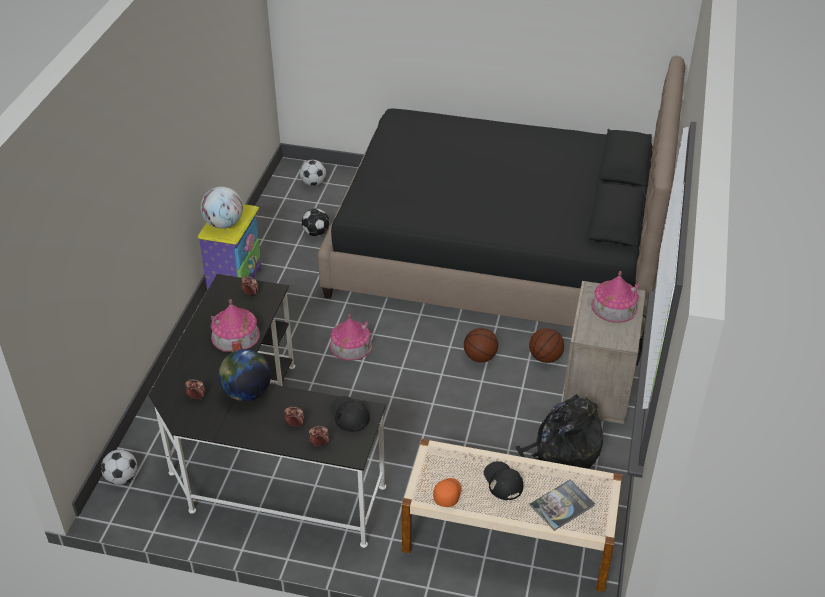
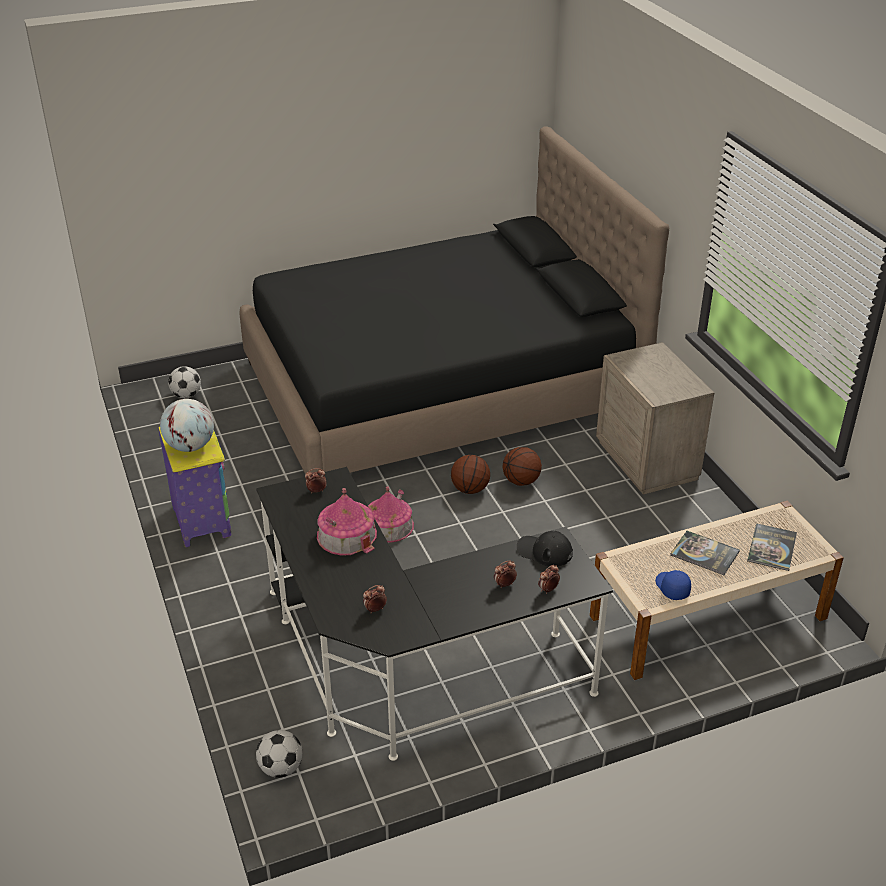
camera: 35 degrees left, 5 degrees down
globe [218,349,271,401] -> none
football [302,208,330,237] -> none
orange cap [433,478,461,507] -> blue cap [655,570,691,600]
black cap [484,461,523,500] -> book [671,531,740,575]
black backpack [516,394,603,469] -> none
basketball [529,328,564,363] -> basketball moved to [451,455,490,494]
toy house [591,271,639,323] -> none

